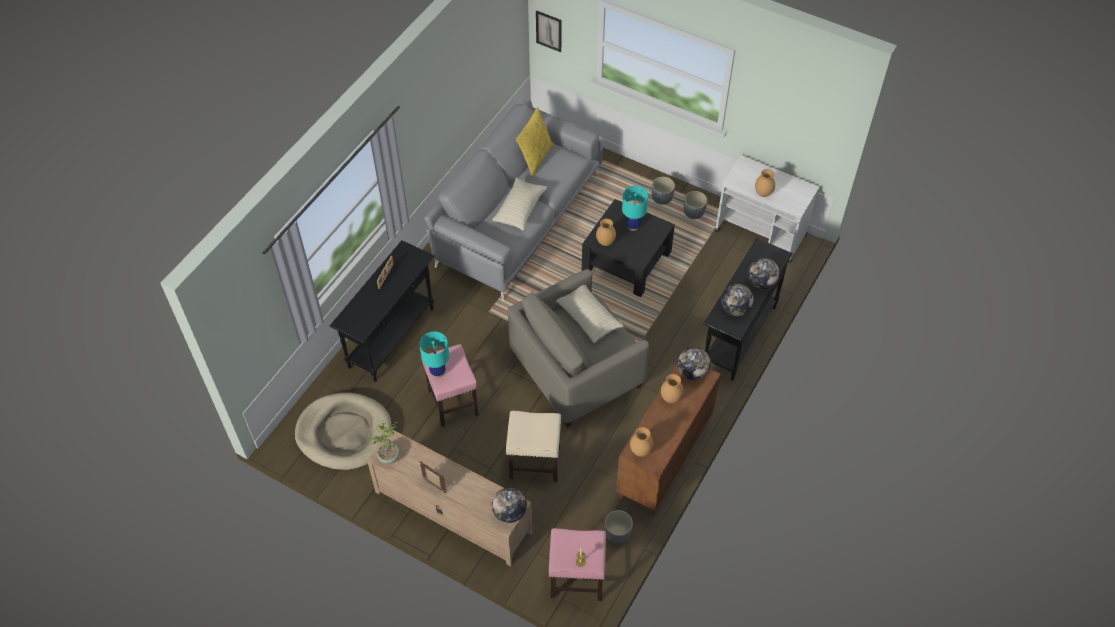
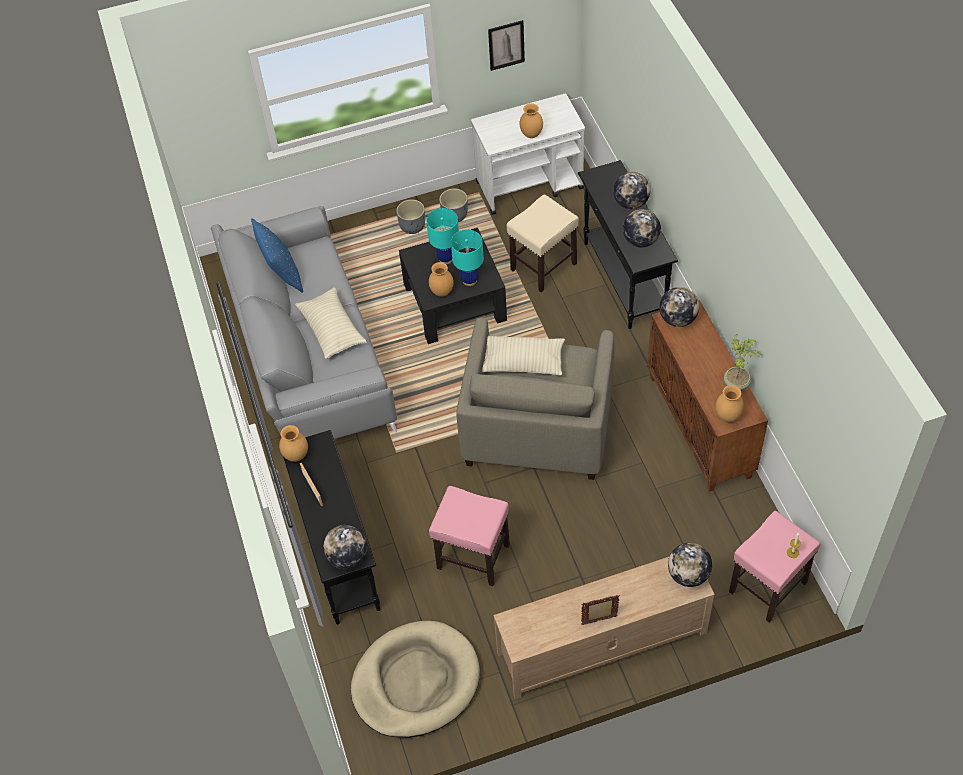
camera: 45 degrees left, 0 degrees up
potted plant [370,422,400,464] -> potted plant moved to [724,334,761,391]
turquoise table lamp [419,331,449,378] -> turquoise table lamp moved to [451,230,484,286]
beige stool [506,411,561,482] -> beige stool moved to [507,194,579,292]
yellow pillow [516,107,554,176] -> blue pillow [251,218,303,293]
picture [536,10,561,52] -> picture moved to [488,20,525,71]
grey planter [605,510,633,544] -> none
brown vase [661,374,684,403] -> brown vase moved to [279,425,308,462]
none -> globe [323,525,368,569]

